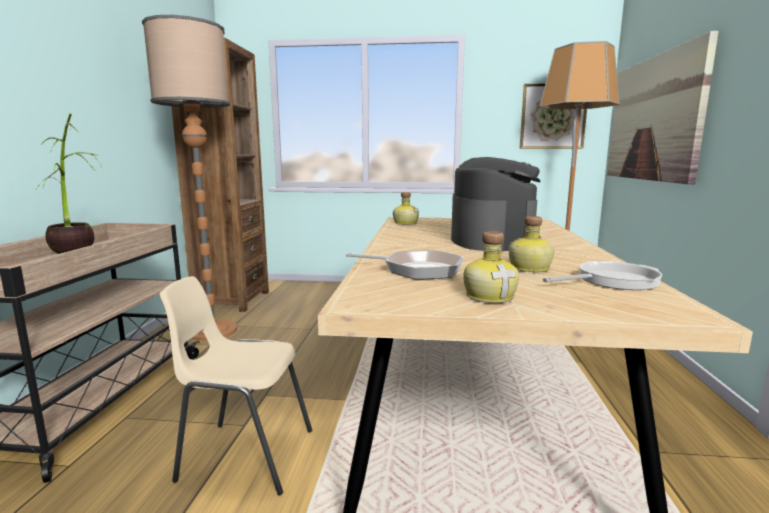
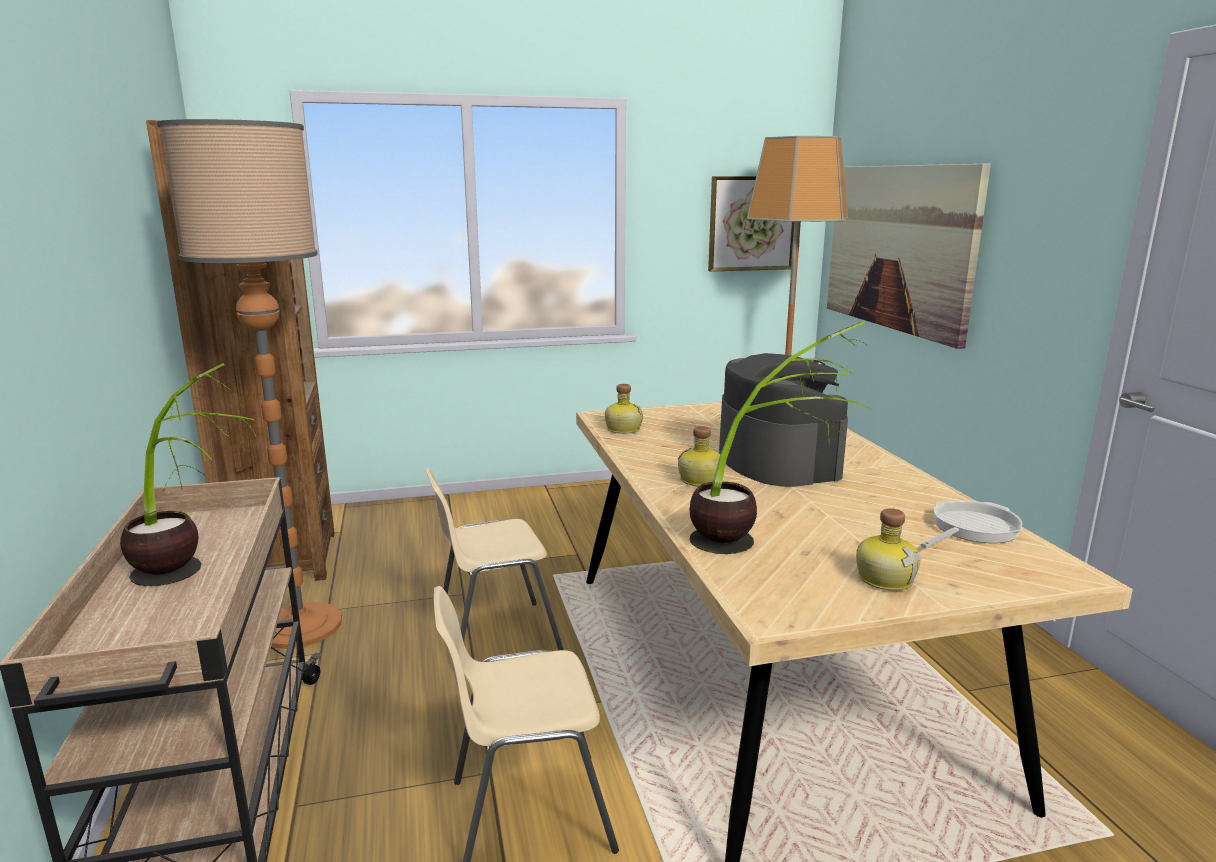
camera: 20 degrees left, 5 degrees up
frying pan [346,250,464,280] -> potted plant [690,321,872,554]
bottle [509,216,554,272] -> bottle moved to [678,426,720,487]
none -> beige chair [425,468,563,671]

